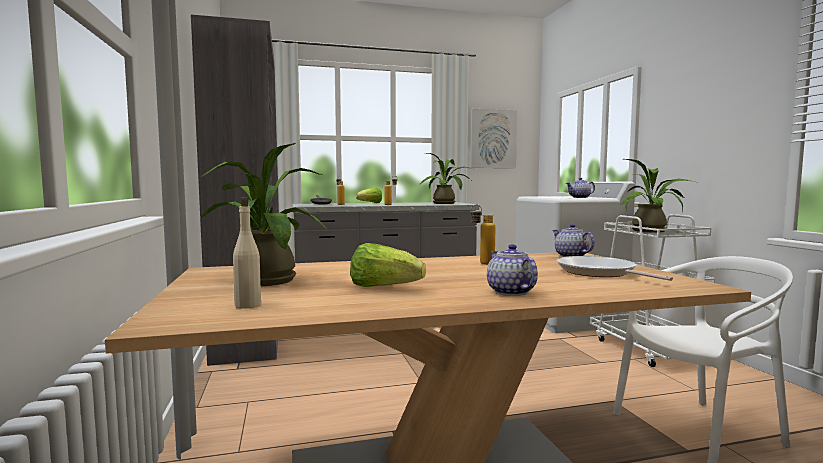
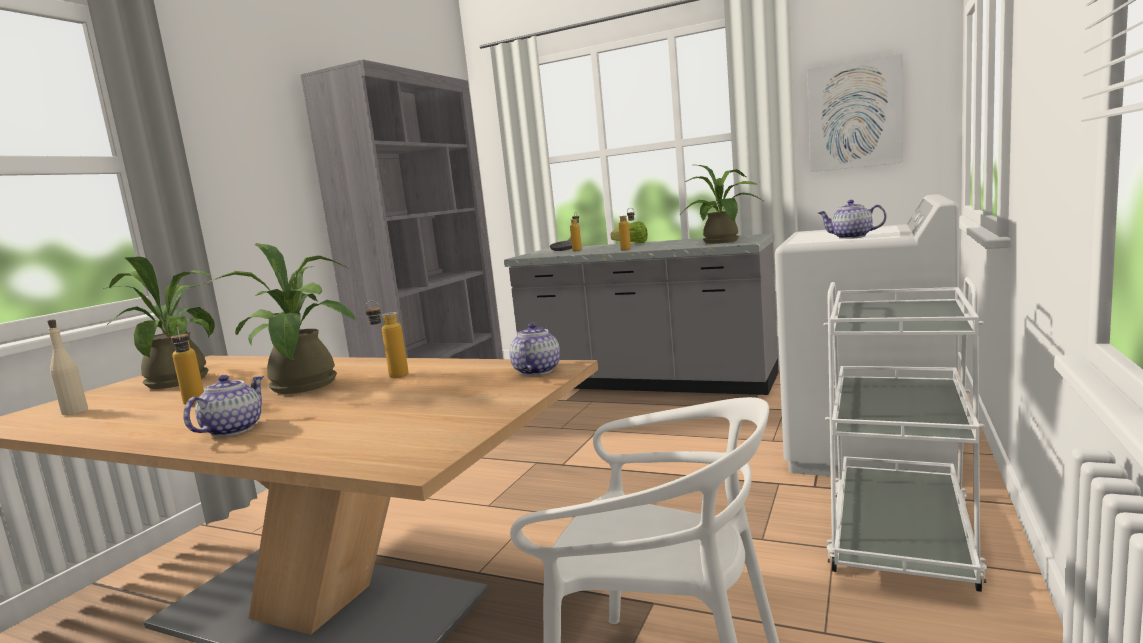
camera: 40 degrees right, 5 degrees up
lettuce [350,243,426,287] -> bottle [171,327,204,405]
frying pan [556,256,673,281] -> none
potted plant [620,159,699,233] -> potted plant moved to [204,243,356,394]

